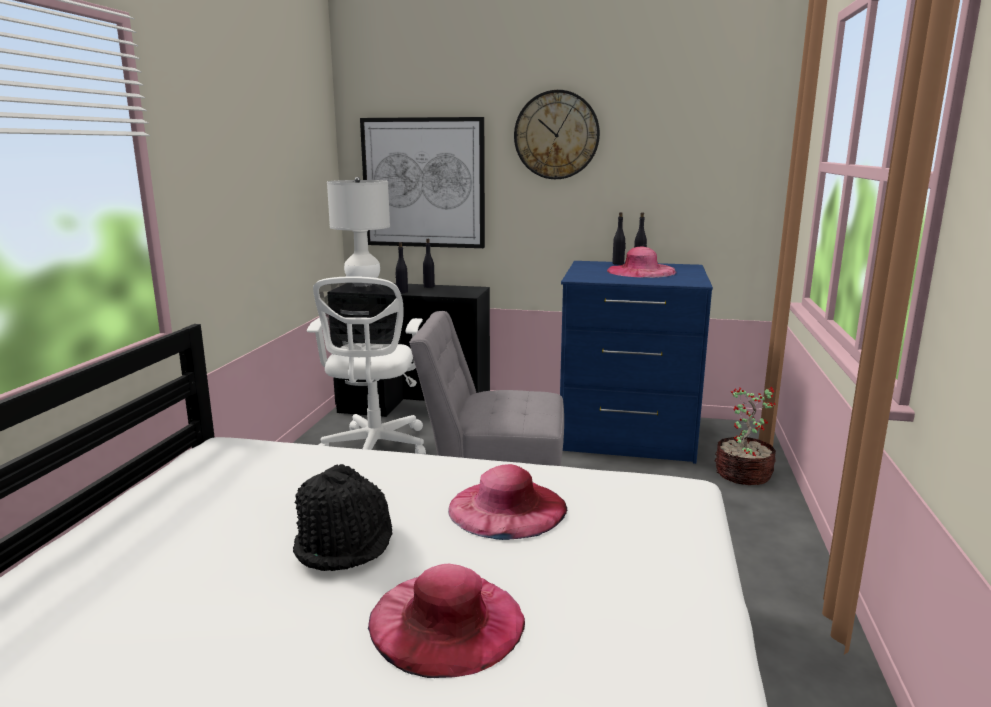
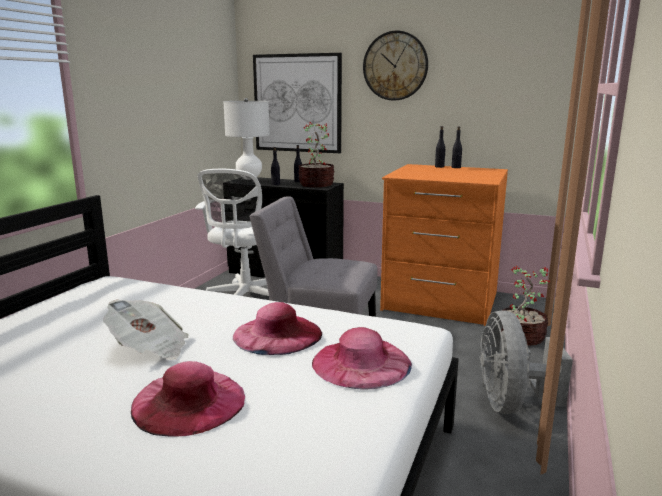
camera: 10 degrees right, 0 degrees up
black hat [293,464,392,571] -> newspaper [103,300,188,360]
blue dresser [560,261,713,464] -> orange dresser [380,164,508,326]
pink hat [607,247,677,278] -> pink hat moved to [312,327,412,389]
none -> potted plant [298,122,334,187]
none -> grey fan [480,310,573,414]

